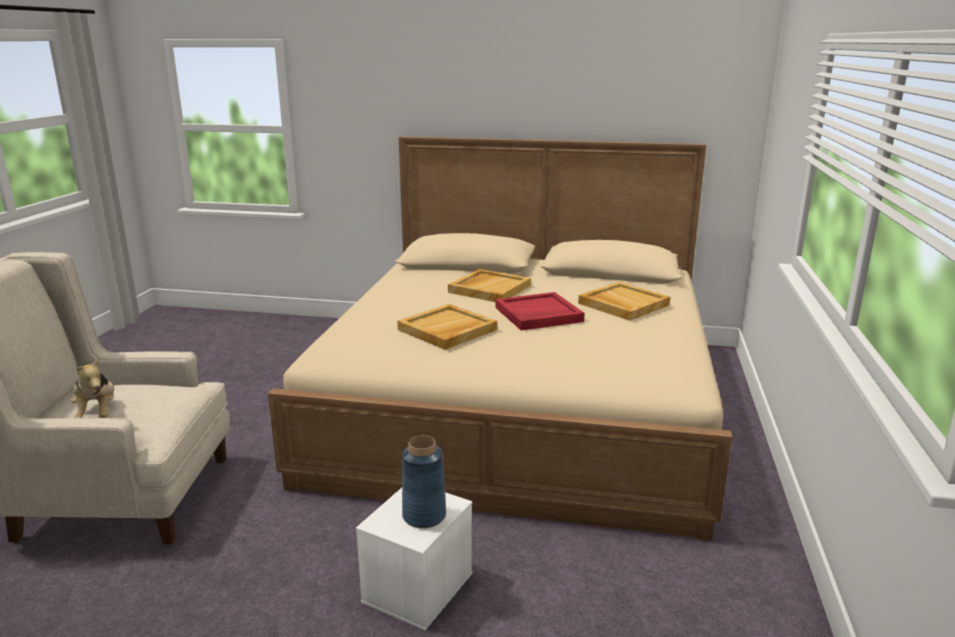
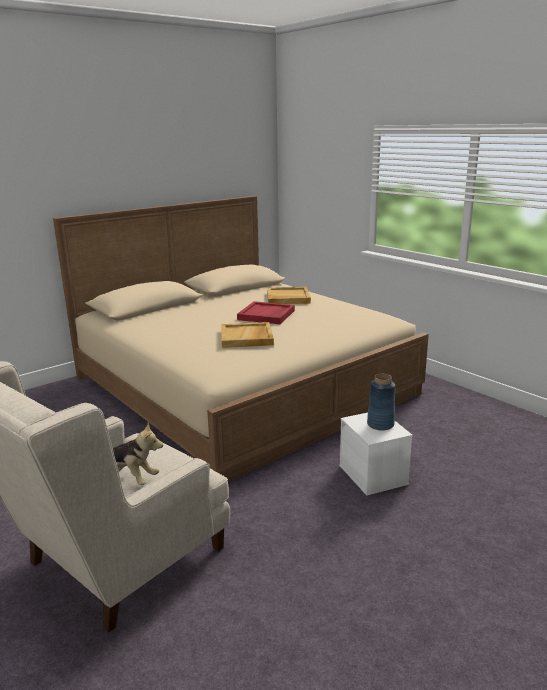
camera: 50 degrees left, 0 degrees up
beige tray [448,269,531,302] -> none

